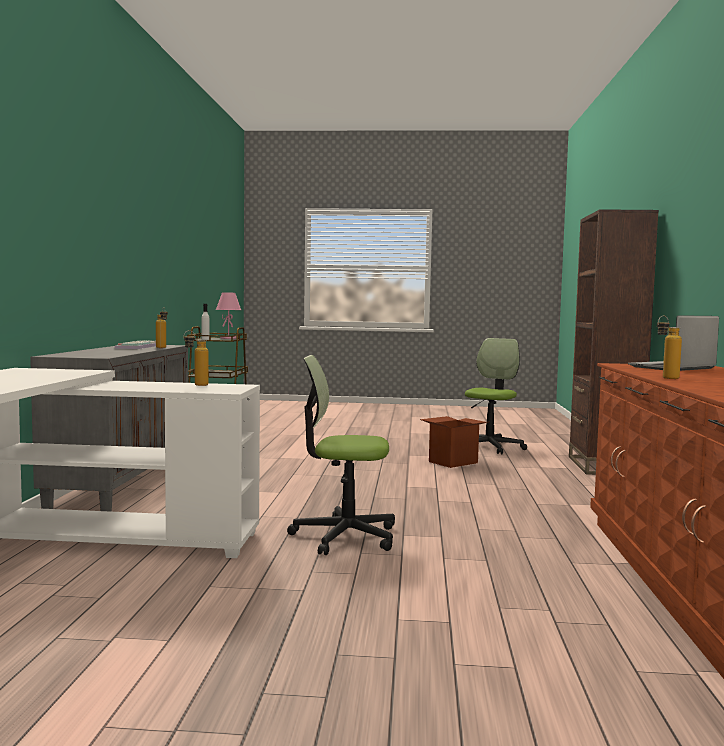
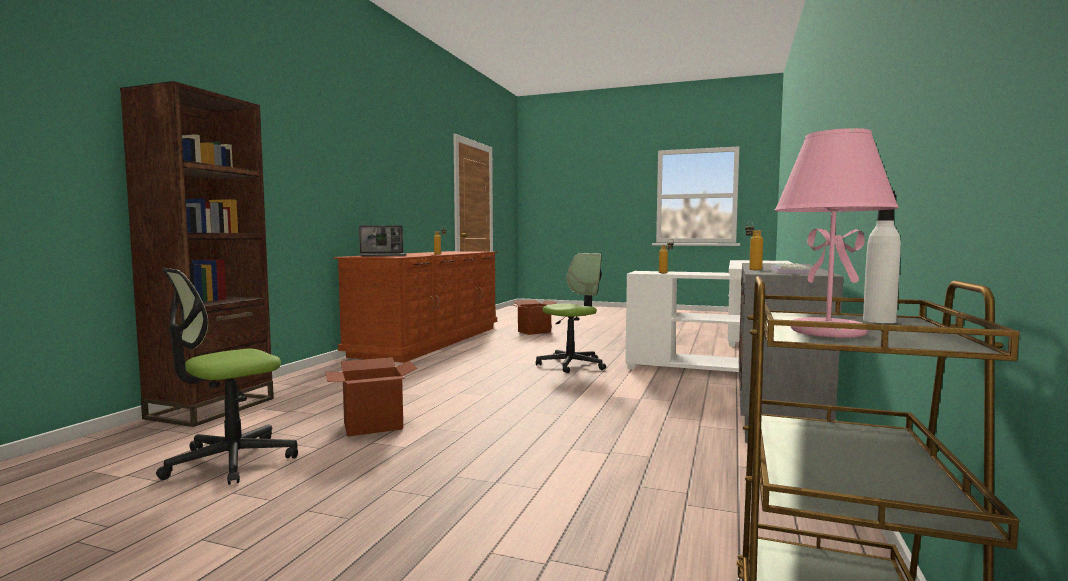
camera: 165 degrees left, 0 degrees up
office chair [287,355,395,555] -> office chair turned 60 degrees counterclockwise [536,253,606,373]
none -> cardboard box [512,300,557,335]

